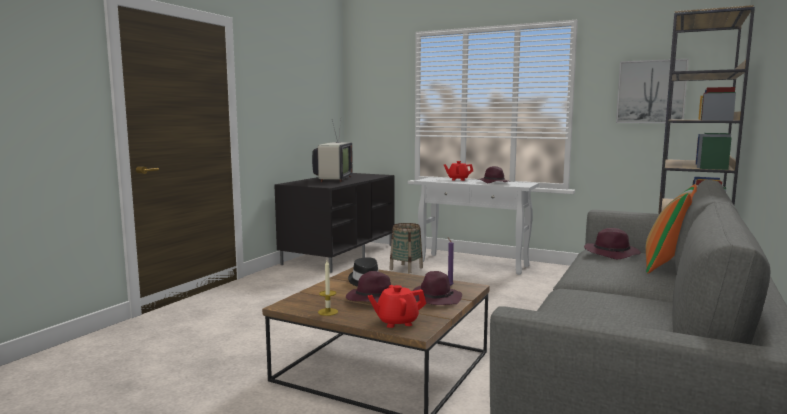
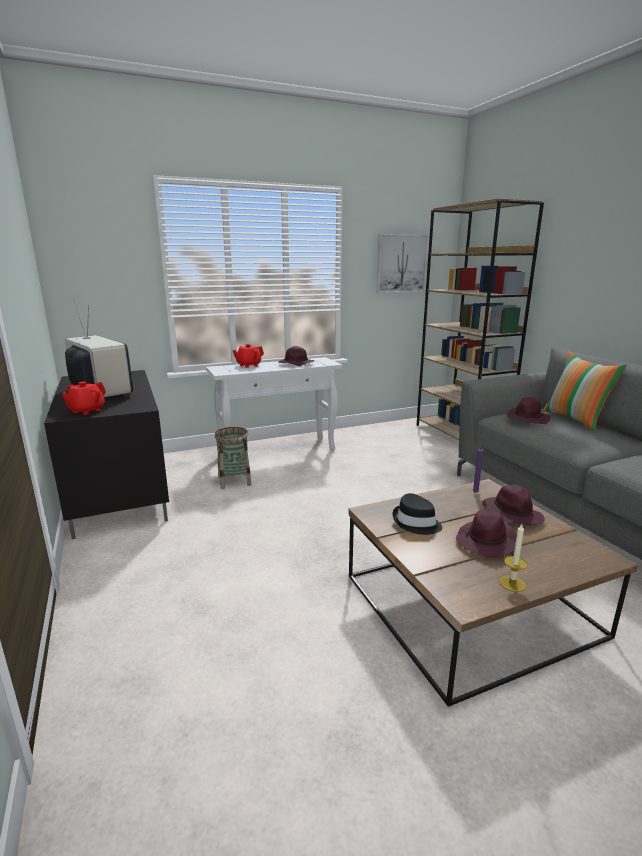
camera: 50 degrees left, 10 degrees up
red teapot [367,285,426,328] -> red teapot moved to [61,382,106,415]

